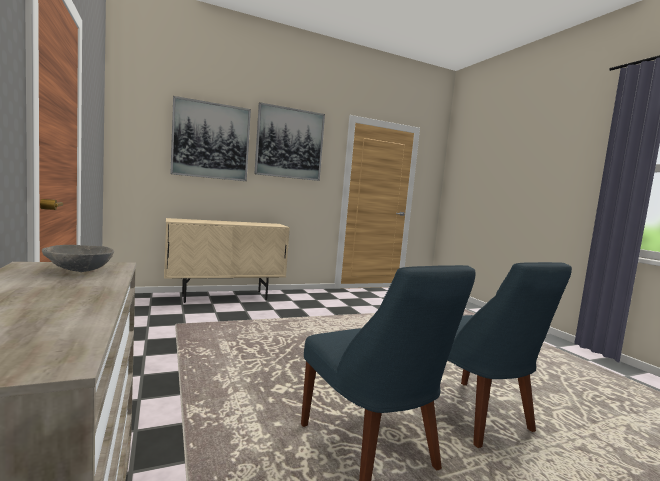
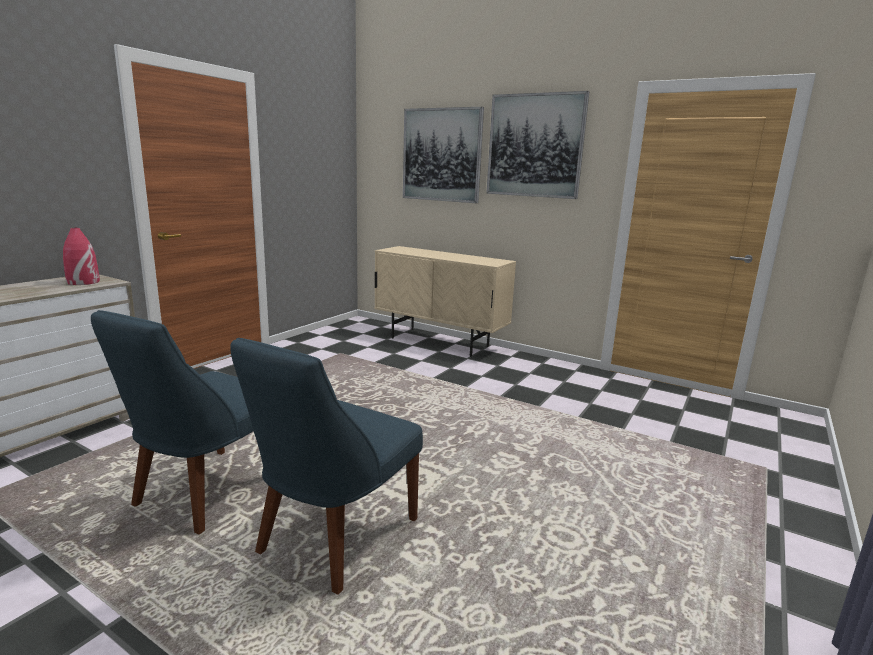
camera: 55 degrees right, 10 degrees up
grey bowl [42,245,114,272] -> red vase [63,228,100,285]

